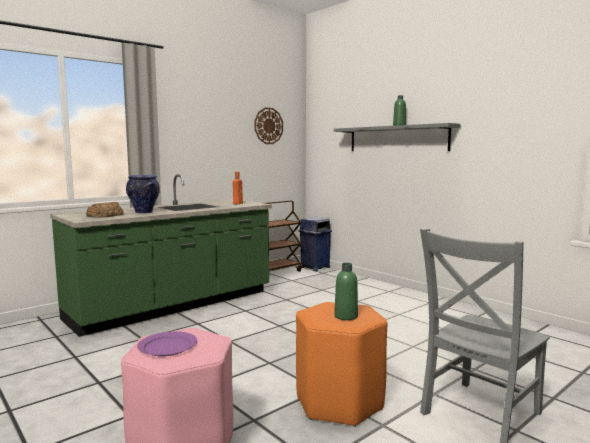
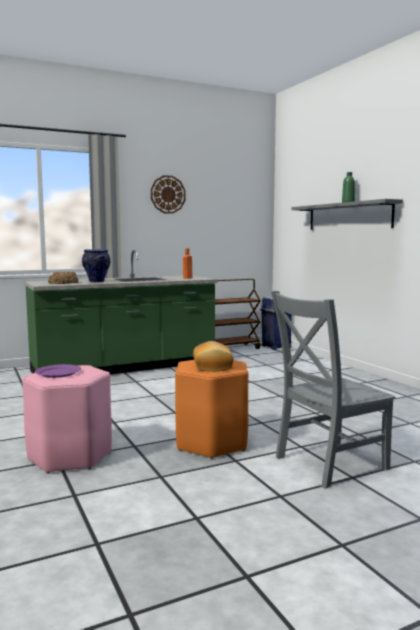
camera: 15 degrees right, 0 degrees up
wall clock [255,107,283,144] -> wall clock moved to [151,175,186,214]
green bottle [334,263,358,320] -> bread [193,341,234,372]

